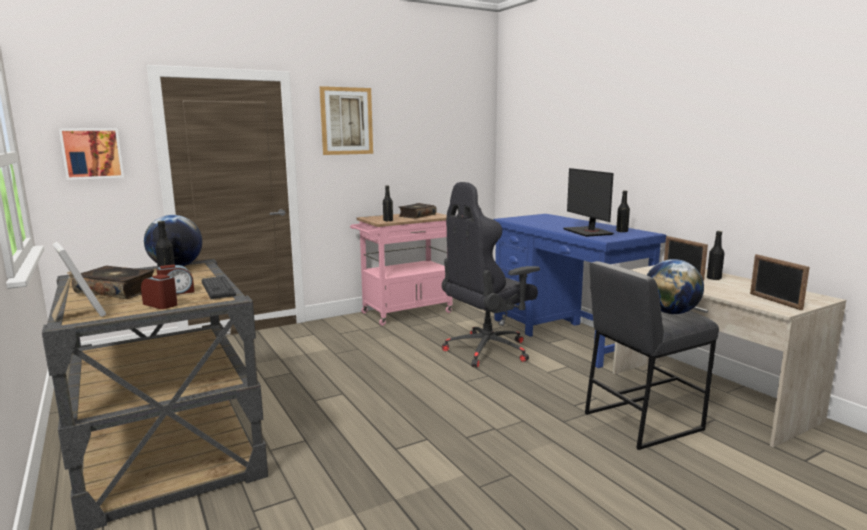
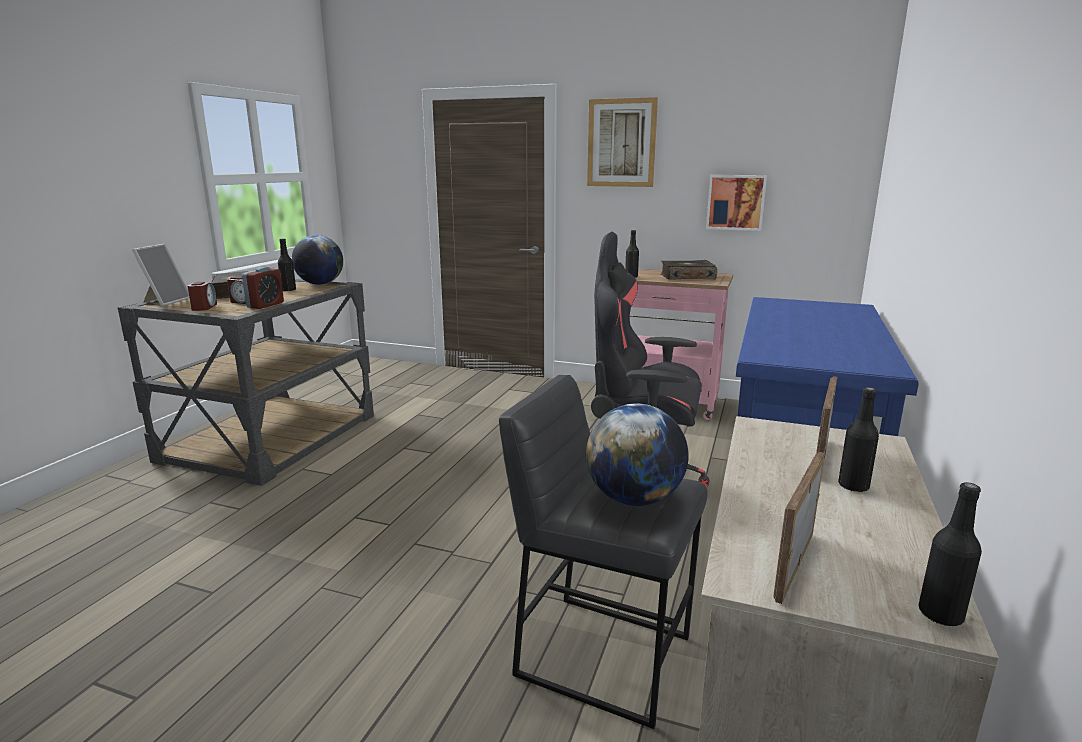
camera: 50 degrees right, 5 degrees up
picture [59,128,124,180] -> picture moved to [706,175,767,231]
keyboard [202,276,236,299] -> alarm clock [242,267,284,309]
monitor [563,168,614,237] -> none
black bottle [616,190,630,233] -> black bottle moved to [919,482,982,626]

